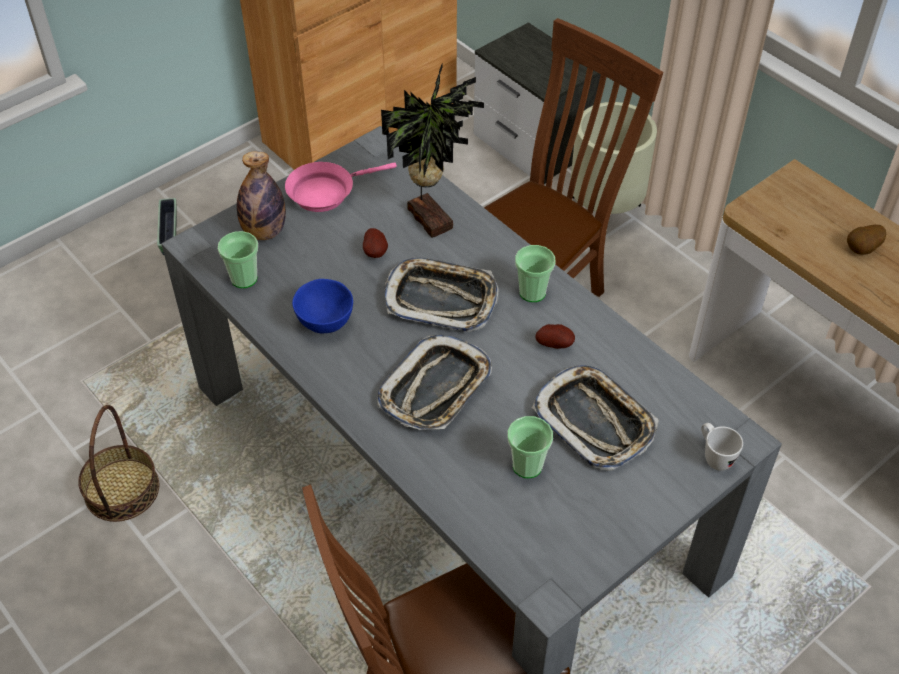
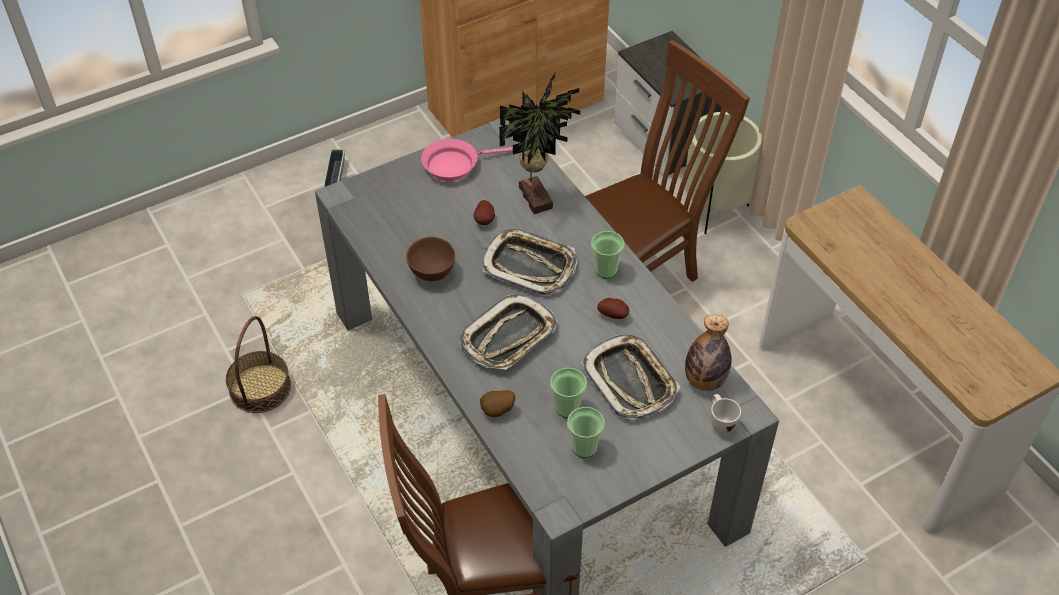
camera: 10 degrees right, 0 degrees up
cup [218,231,258,288] -> cup moved to [567,407,605,458]
bottle [237,151,286,240] -> bottle moved to [685,314,732,391]
blue bowl [292,279,353,333] -> brown bowl [406,237,455,281]
potato [847,225,886,255] -> potato moved to [480,390,515,417]

